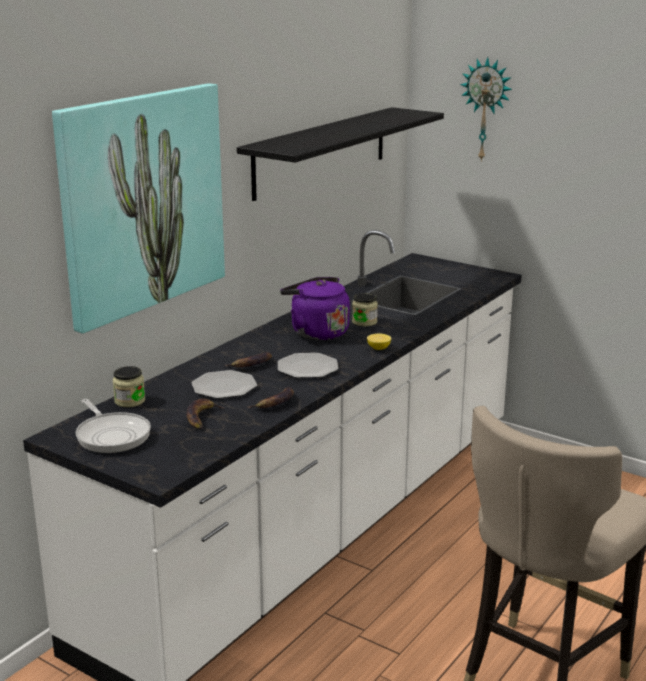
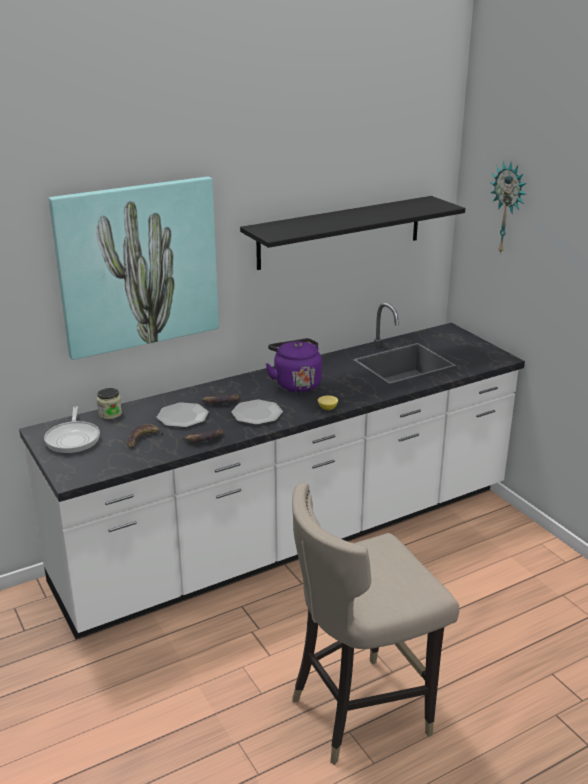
camera: 25 degrees right, 5 degrees up
jar [352,293,378,326] -> none

